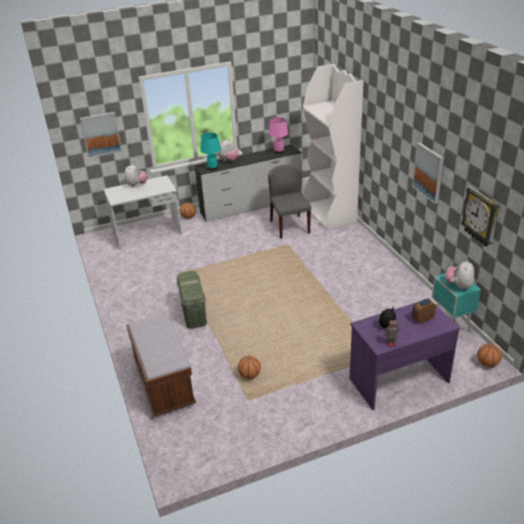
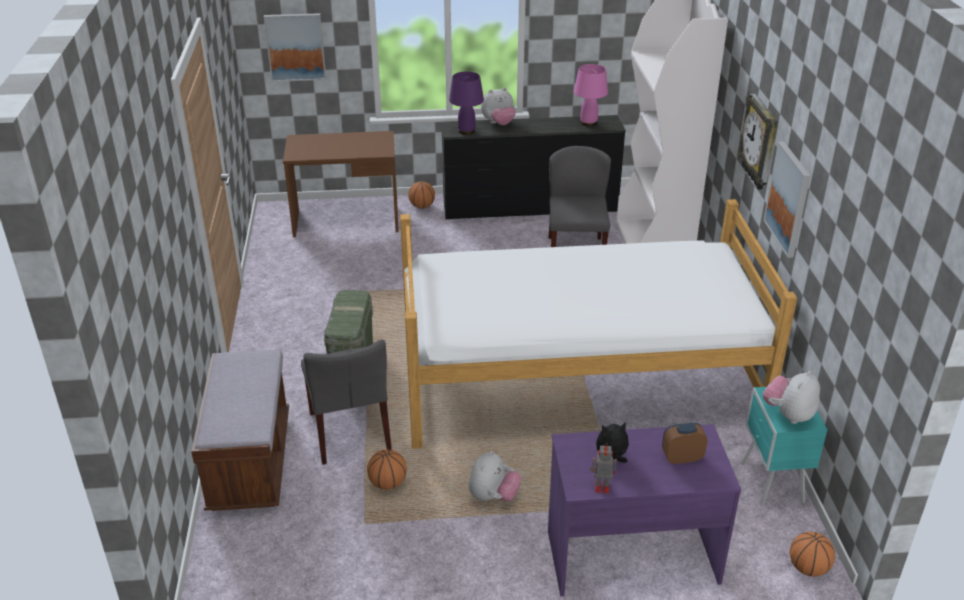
camera: 15 degrees right, 0 degrees up
white desk [104,175,182,250] -> brown desk [283,131,399,237]
plush toy [125,163,147,187] -> plush toy moved to [469,451,521,501]
white dresser [194,144,302,222] -> black dresser [441,115,626,219]
turquoise table lamp [200,133,221,170] -> purple table lamp [449,71,484,135]
wall clock [461,186,500,247] -> wall clock moved to [738,94,778,190]
none -> grey chair [301,340,392,465]
none -> bed [400,199,797,449]

